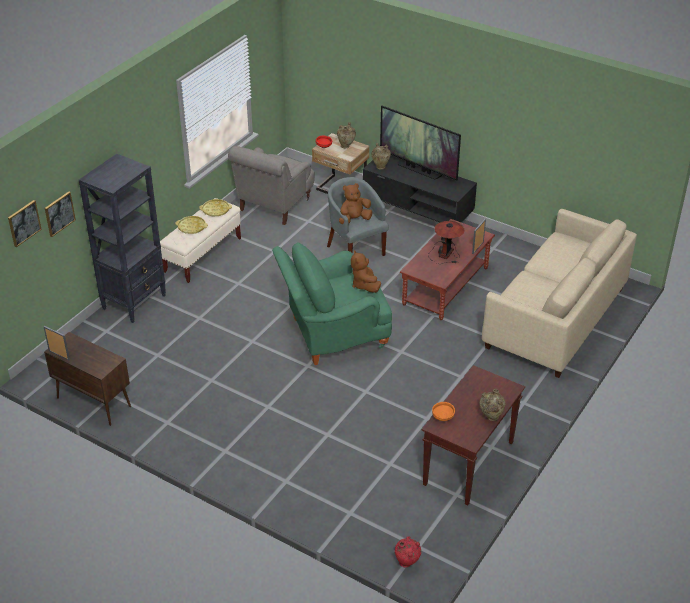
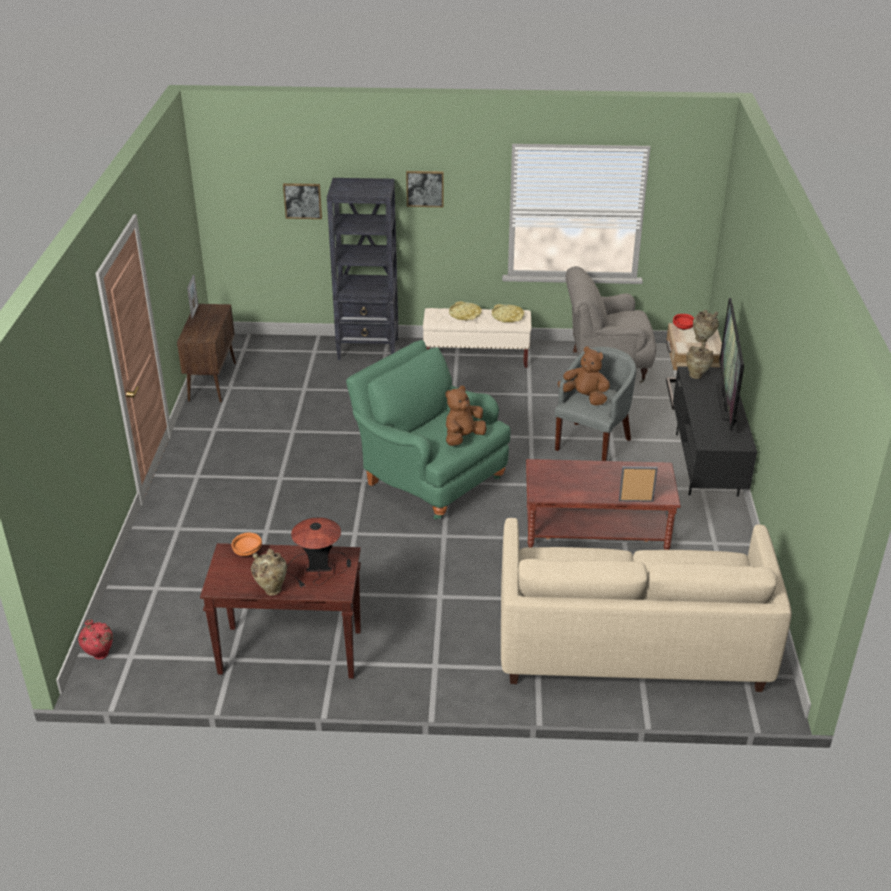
camera: 60 degrees right, 5 degrees down
picture [8,200,42,247] -> picture moved to [406,171,444,207]
table lamp [428,221,464,264] -> table lamp moved to [287,517,351,588]

